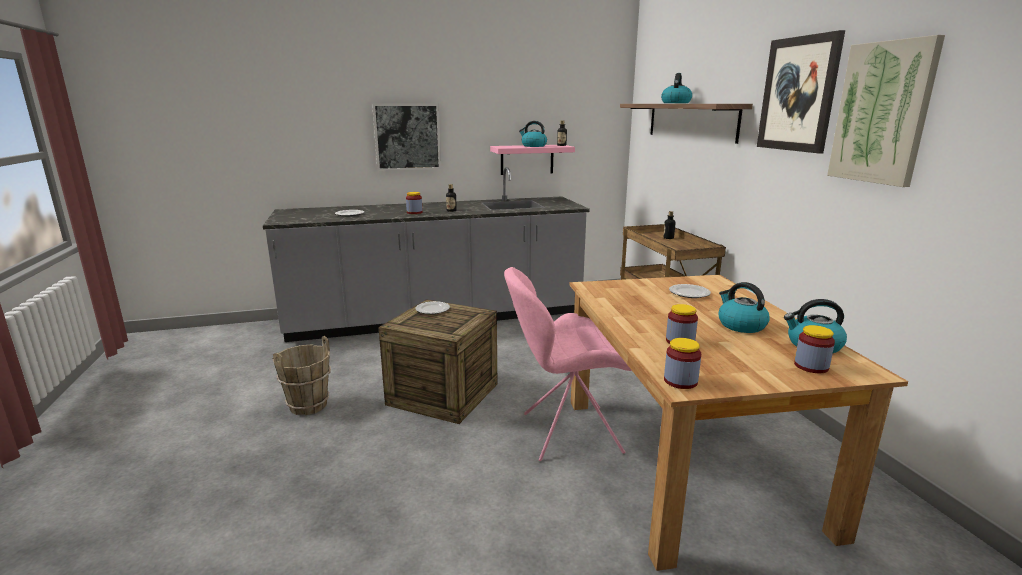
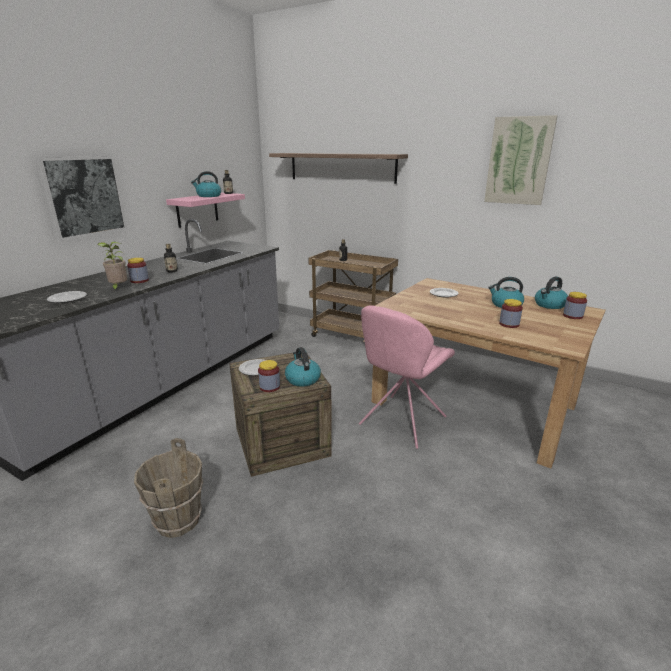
camera: 45 degrees left, 5 degrees up
kettle [661,73,692,103] -> kettle moved to [285,347,321,387]
jar [664,338,701,389] -> jar moved to [258,360,280,392]
picture [757,30,845,153] -> none
none -> potted plant [97,242,127,291]

